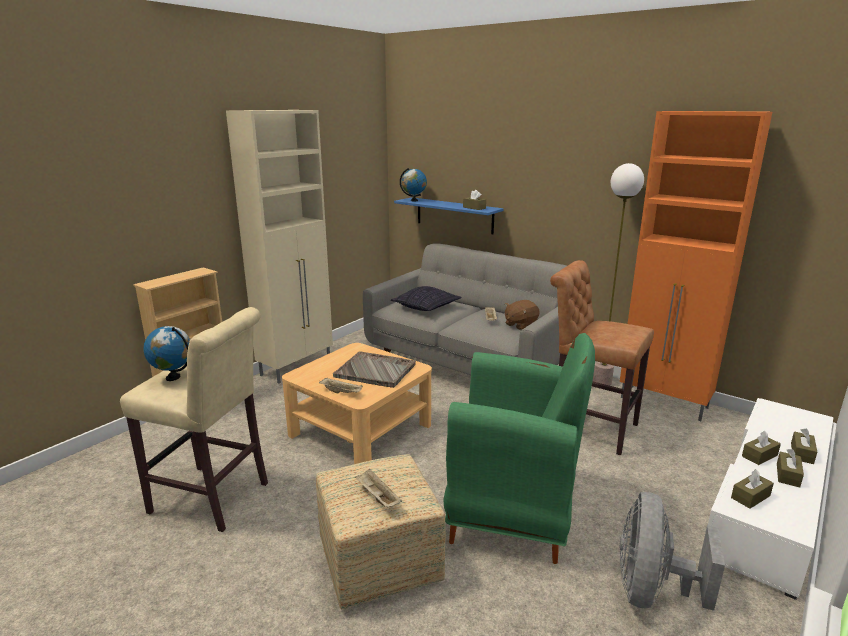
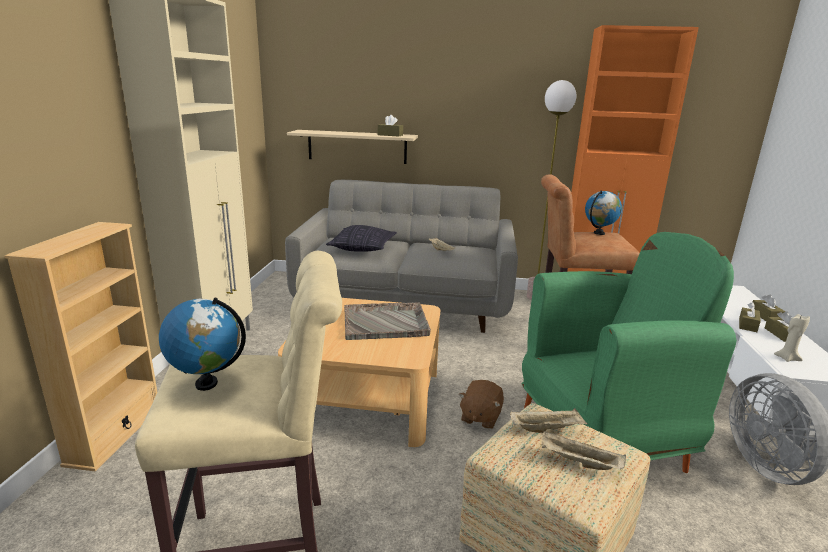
camera: 30 degrees left, 0 degrees up
beige tray [319,377,363,394] -> beige tray moved to [510,408,588,433]
blue shelf [394,197,504,234] -> beige shelf [287,130,418,164]
globe [400,168,427,202] -> globe moved to [585,191,622,235]
brown plush toy [505,300,540,330] -> brown plush toy moved to [459,380,504,429]
brown tissue box [731,469,774,509] -> beige candle [774,314,810,362]

